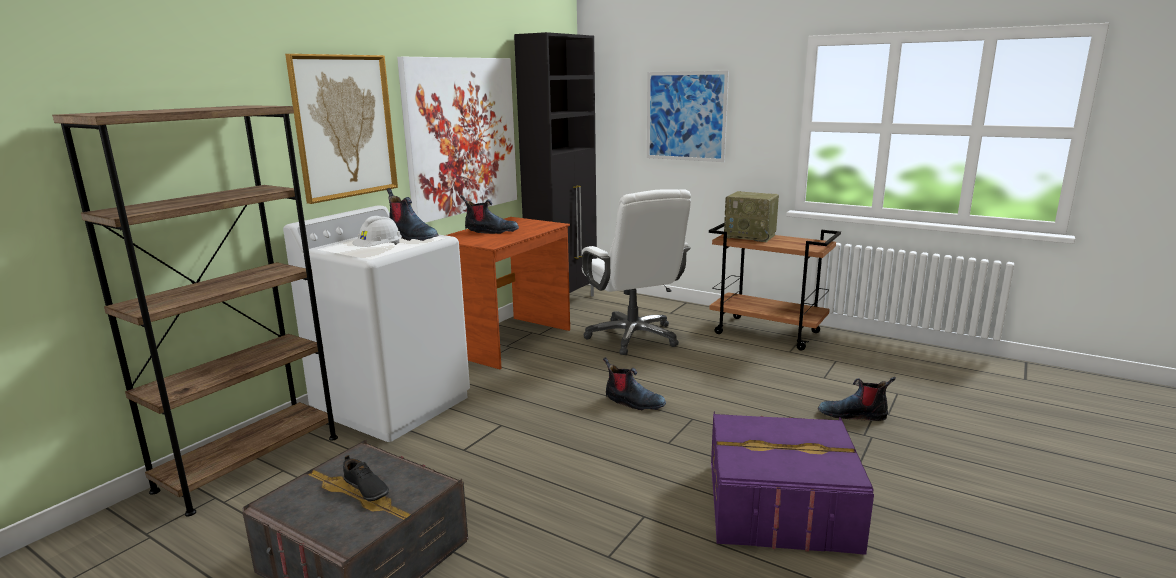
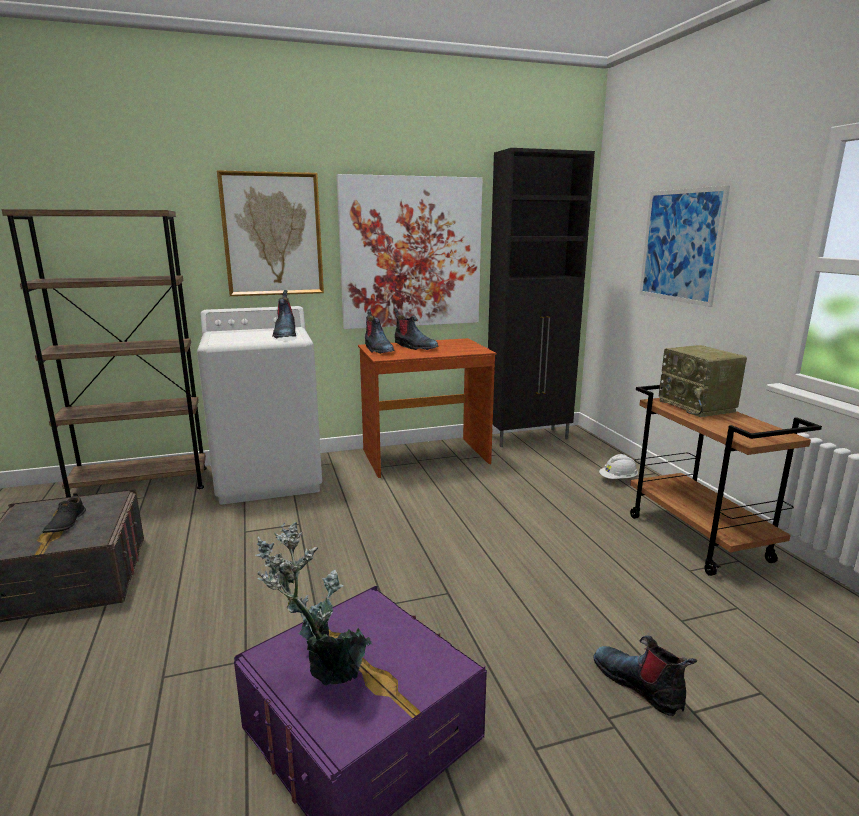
camera: 40 degrees right, 0 degrees up
white hard hat [352,216,402,247] -> white hard hat moved to [599,454,638,479]
white office chair [582,189,691,355] -> none
boot [603,357,666,410] -> boot moved to [365,309,395,354]
none -> potted plant [256,522,372,685]

